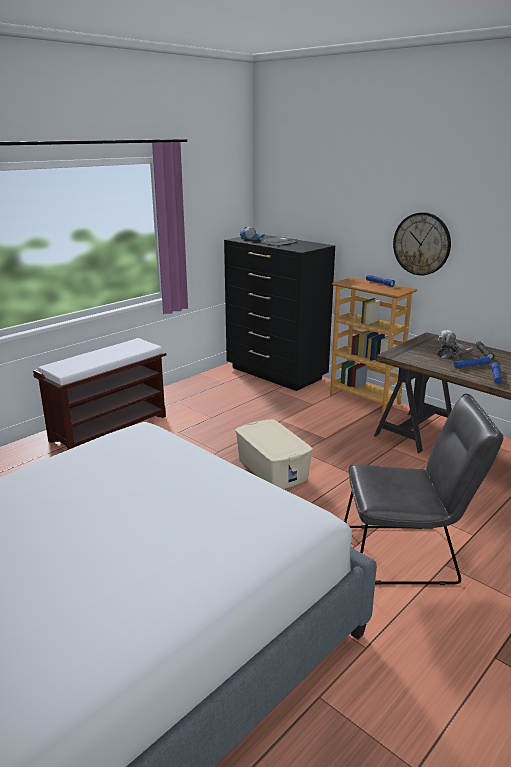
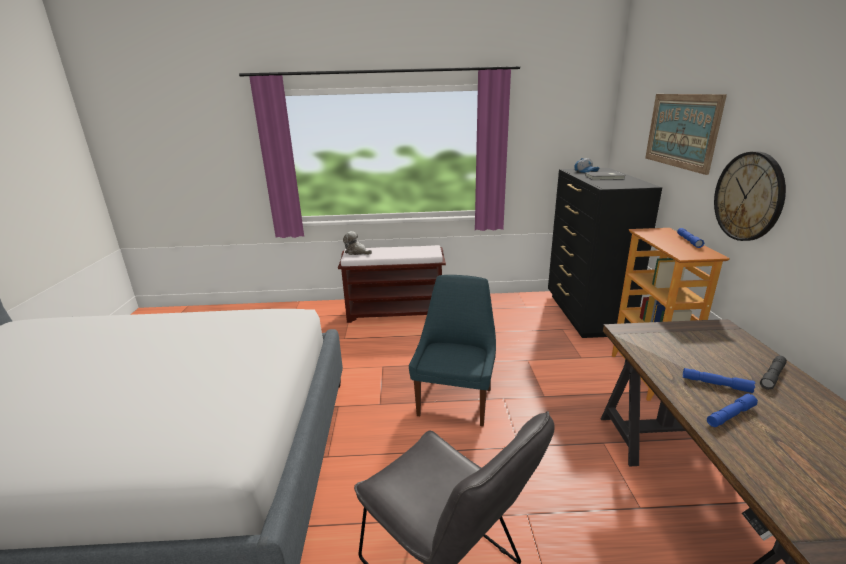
camera: 45 degrees right, 0 degrees up
beige storage box [235,419,313,489] -> blue chair [409,275,496,426]
plush toy [437,330,473,359] -> plush toy moved to [343,231,372,255]
none -> picture [645,94,727,175]

